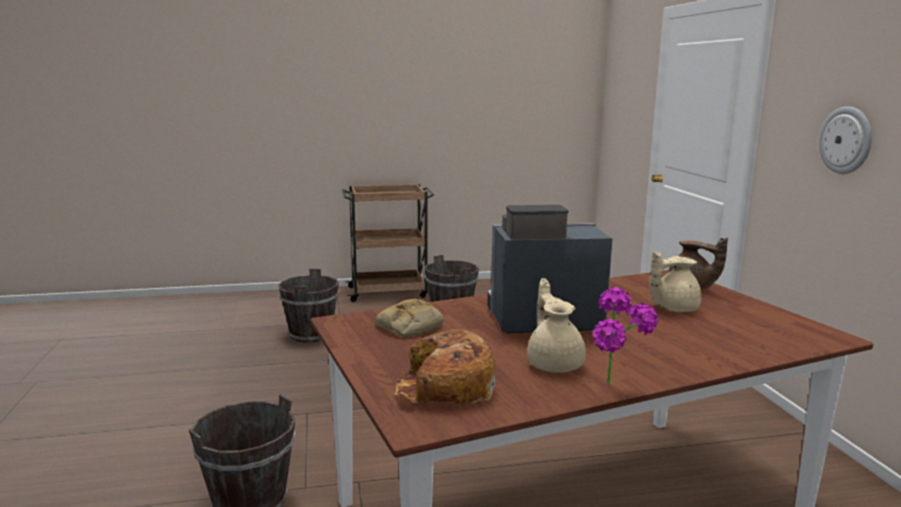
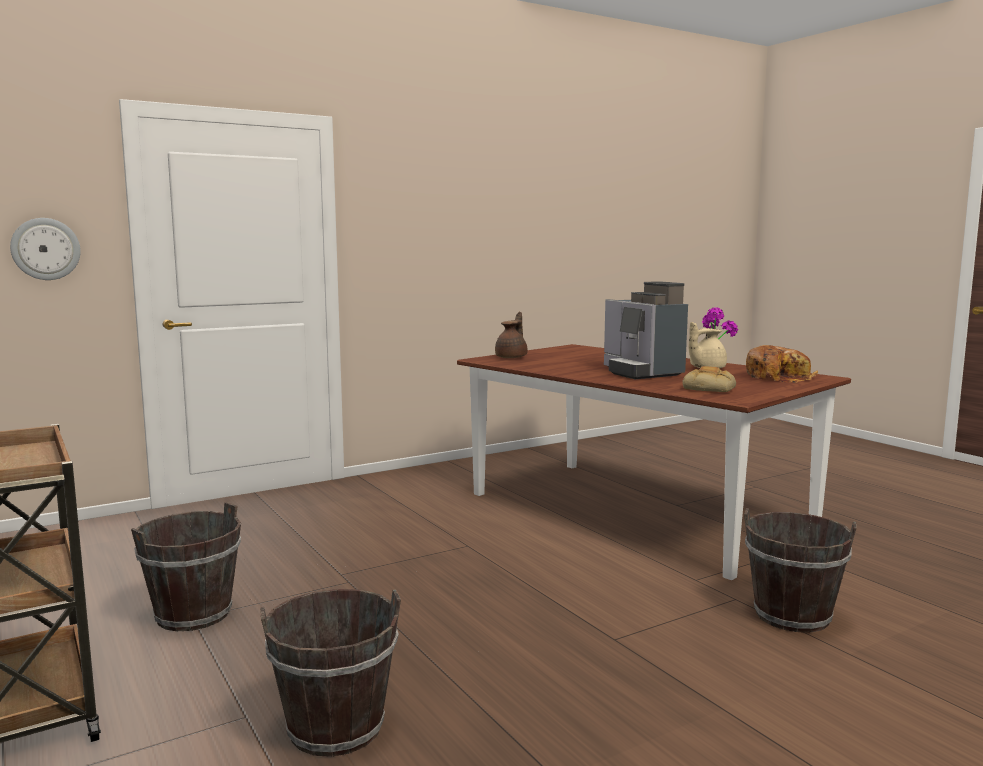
camera: 110 degrees left, 5 degrees down
beige teapot [649,252,702,312] -> none
wall clock [819,106,872,174] -> wall clock moved to [10,218,81,280]

